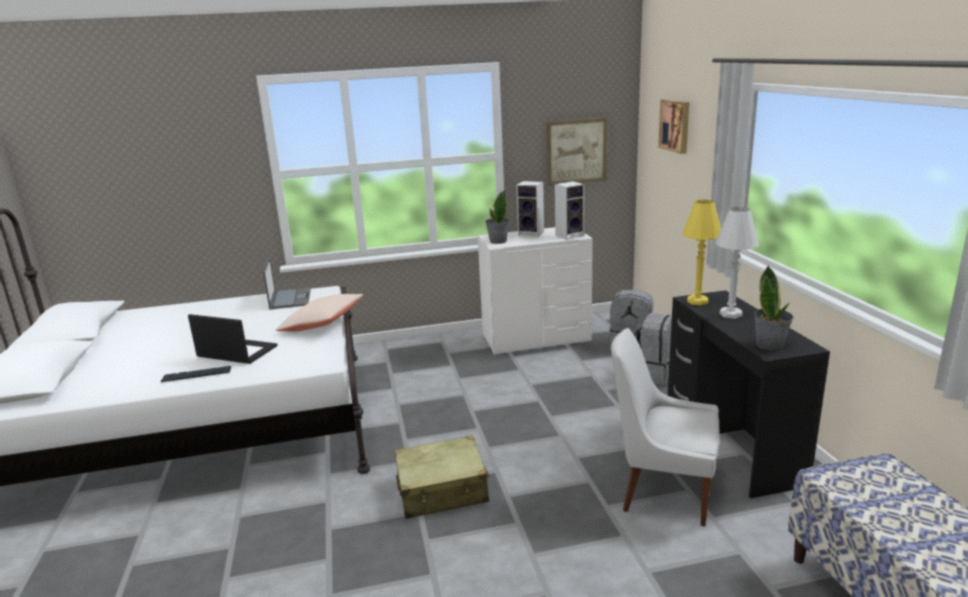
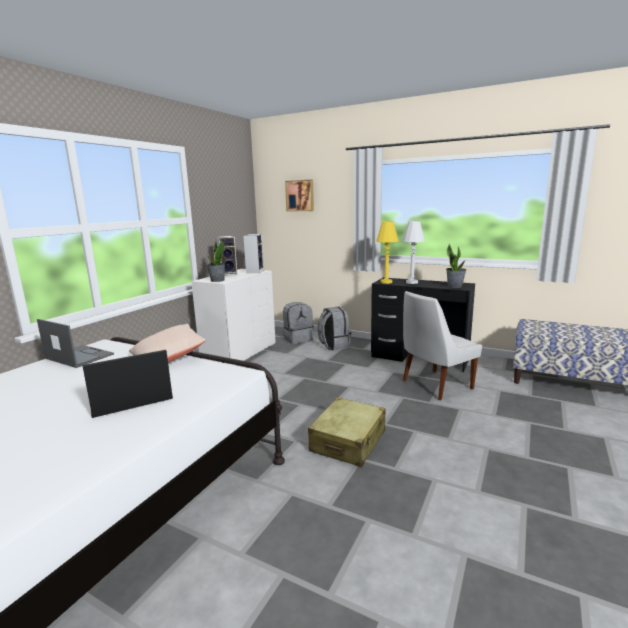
camera: 50 degrees left, 5 degrees down
keyboard [161,366,231,382] -> none
picture [546,117,608,186] -> none

